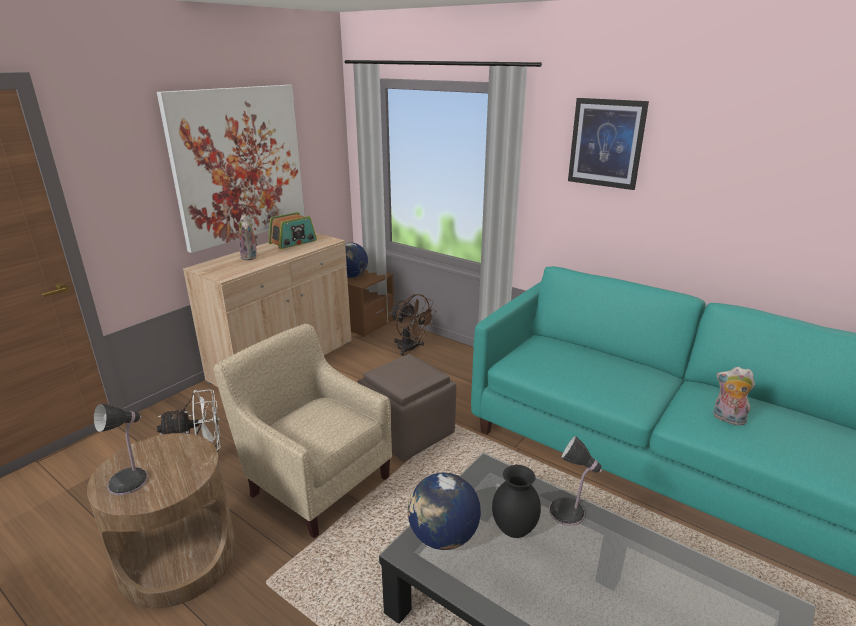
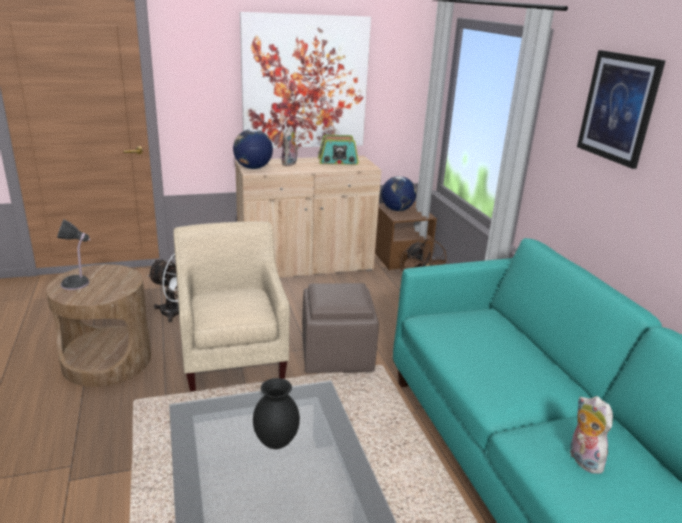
camera: 35 degrees right, 0 degrees up
globe [408,473,481,550] -> globe moved to [233,129,273,169]
table lamp [549,436,602,526] -> none

